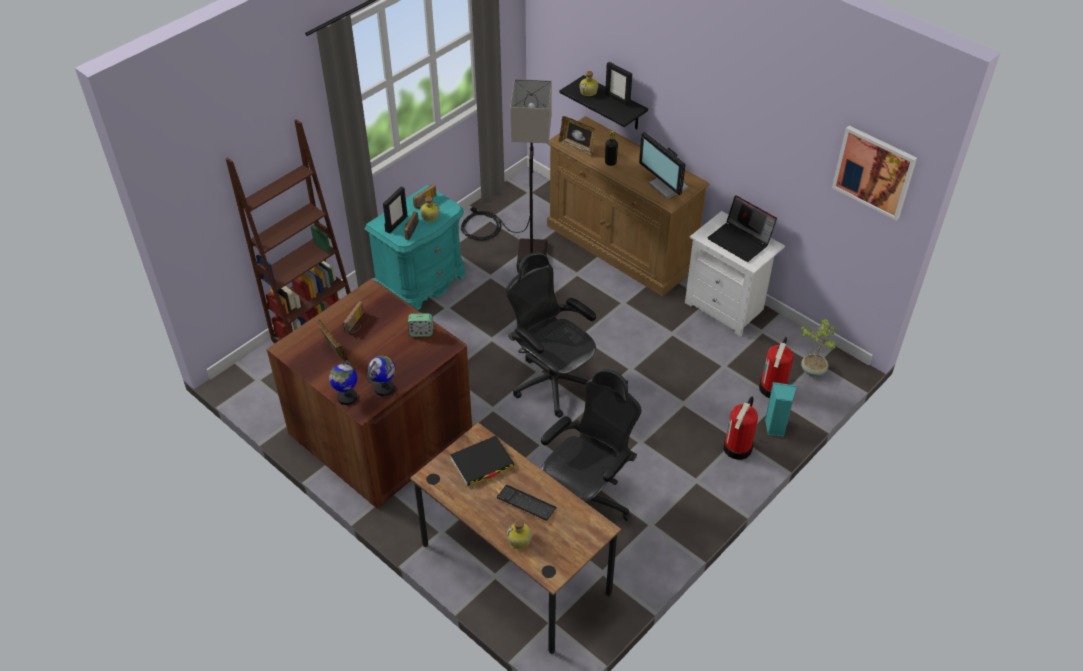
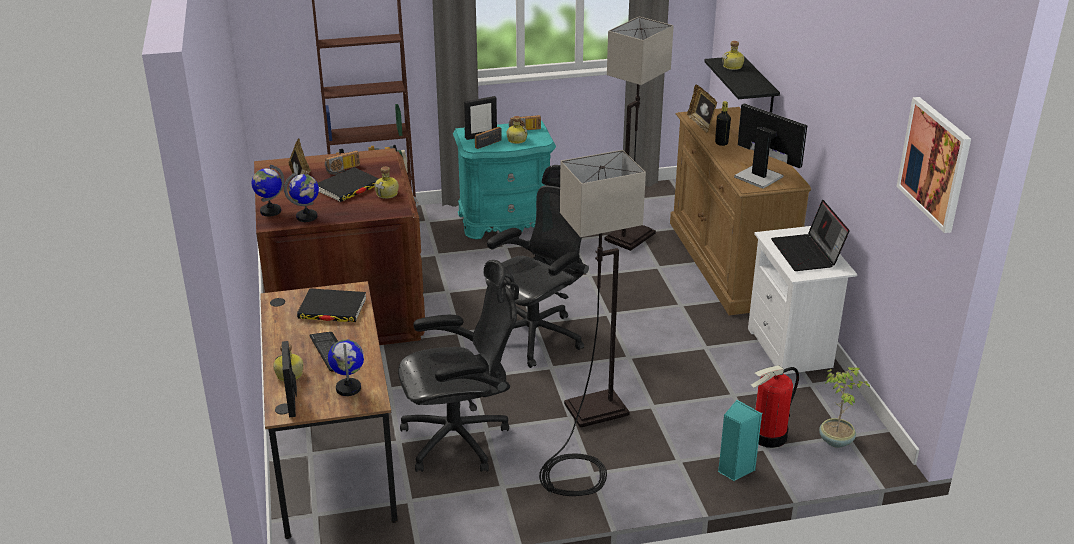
camera: 35 degrees right, 15 degrees down
alarm clock [408,313,433,337] -> bottle [374,167,399,199]
office chair [506,252,596,418] -> office chair turned 45 degrees clockwise [486,165,589,368]
picture frame [605,62,632,106] -> picture frame moved to [282,341,297,418]
monitor [639,132,689,199] -> monitor turned 135 degrees clockwise [734,103,807,189]
fire extinguisher [723,397,758,460] -> none
none -> black book [318,167,378,202]
none -> globe [328,339,364,396]
none -> floor lamp [539,150,646,496]

